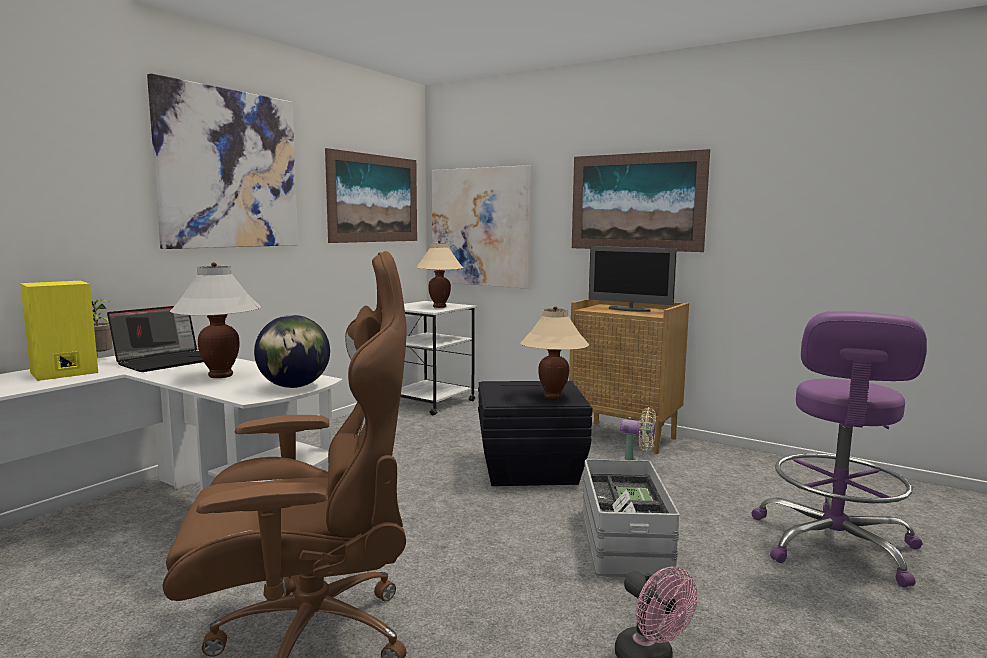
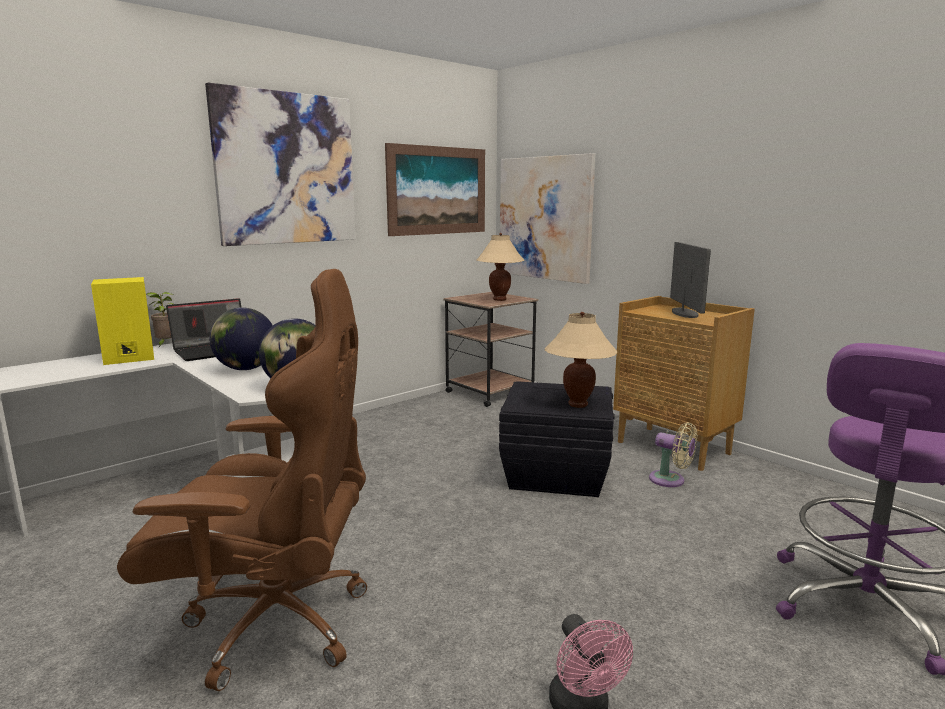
camera: 15 degrees right, 5 degrees up
white table lamp [169,262,261,378] -> globe [210,308,273,370]
white cart [400,301,477,416] -> brown cart [443,292,539,407]
picture [572,149,710,252] -> none
grey storage box [582,459,680,578] -> none
monitor [589,246,677,312] -> monitor turned 135 degrees counterclockwise [670,242,711,318]

